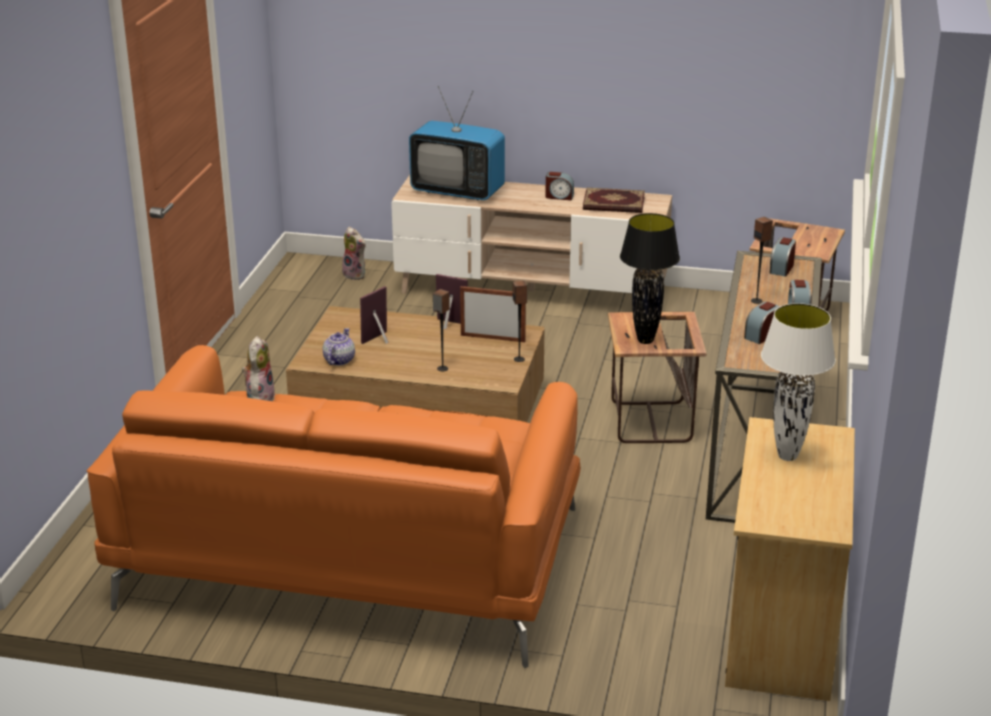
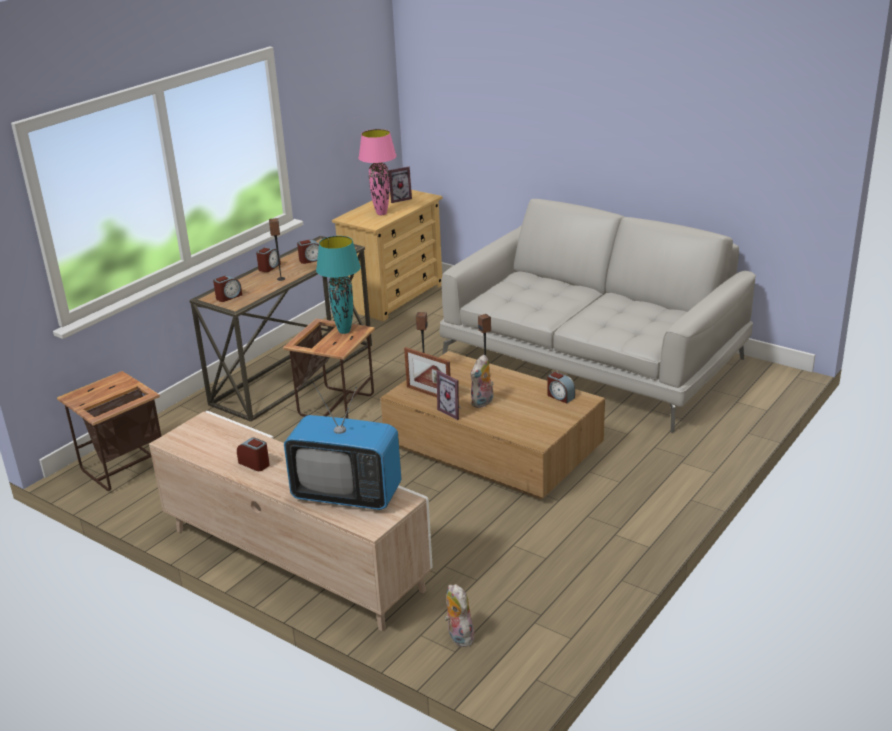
camera: 155 degrees left, 0 degrees up
orange sofa [87,345,581,668] -> grey sofa [440,199,756,432]
plush toy [242,336,275,401] -> plush toy moved to [471,354,493,408]
teapot [323,328,355,366] -> alarm clock [547,372,575,404]
picture frame [360,286,389,344] -> picture frame moved to [388,167,412,203]
television [409,86,505,200] -> television turned 150 degrees clockwise [284,383,401,510]
book [583,188,645,213] -> none
black table lamp [620,213,680,344] -> turquoise table lamp [316,236,361,334]
white table lamp [761,303,836,461] -> pink table lamp [358,129,396,215]

